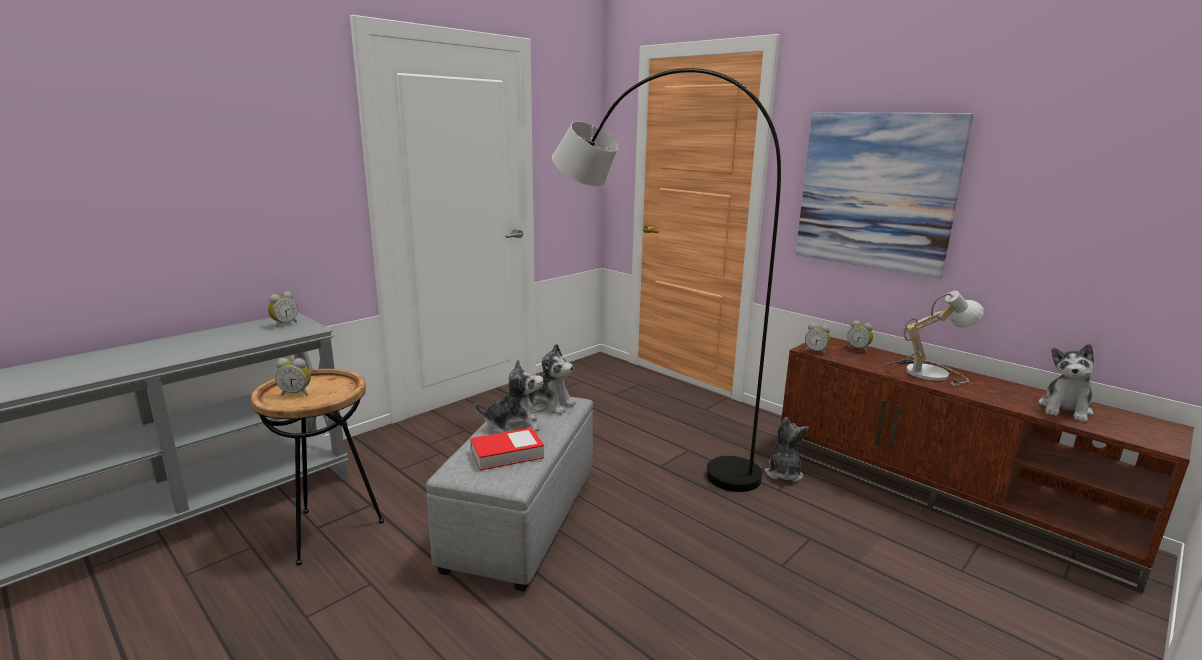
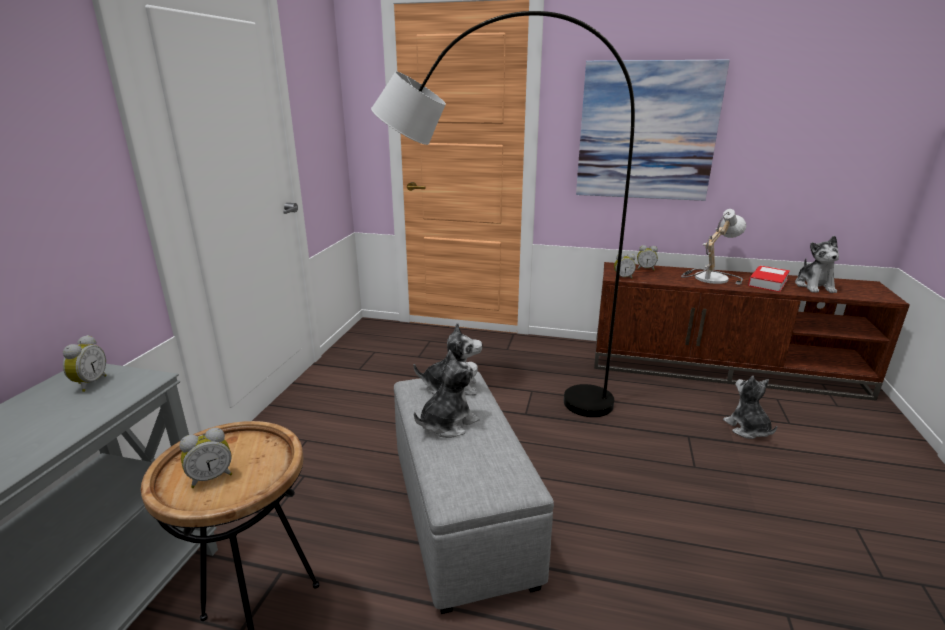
camera: 30 degrees left, 5 degrees up
book [470,428,544,470] -> book moved to [748,265,790,292]
plush toy [765,417,809,482] -> plush toy moved to [723,376,777,439]

